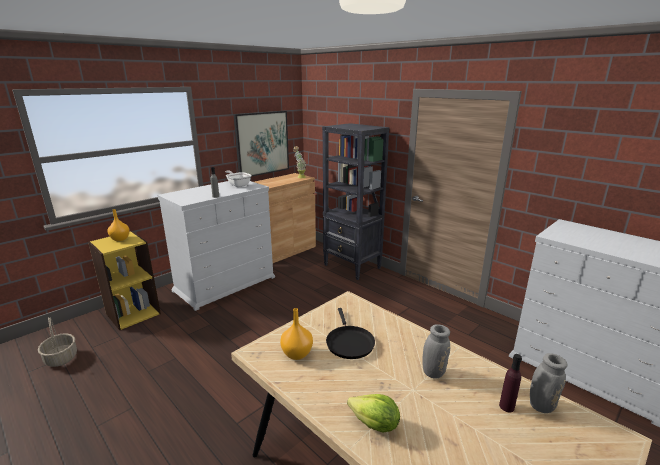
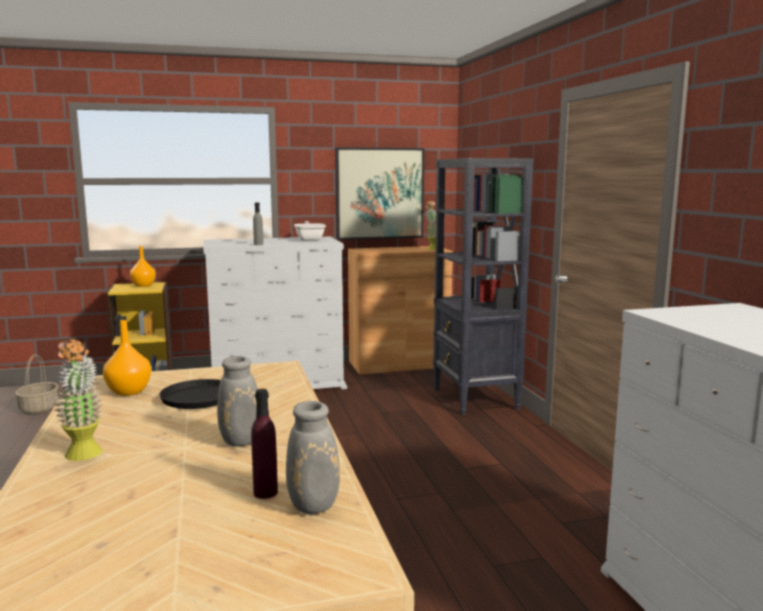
camera: 30 degrees right, 10 degrees down
lettuce [347,394,400,433] -> potted plant [54,337,104,461]

